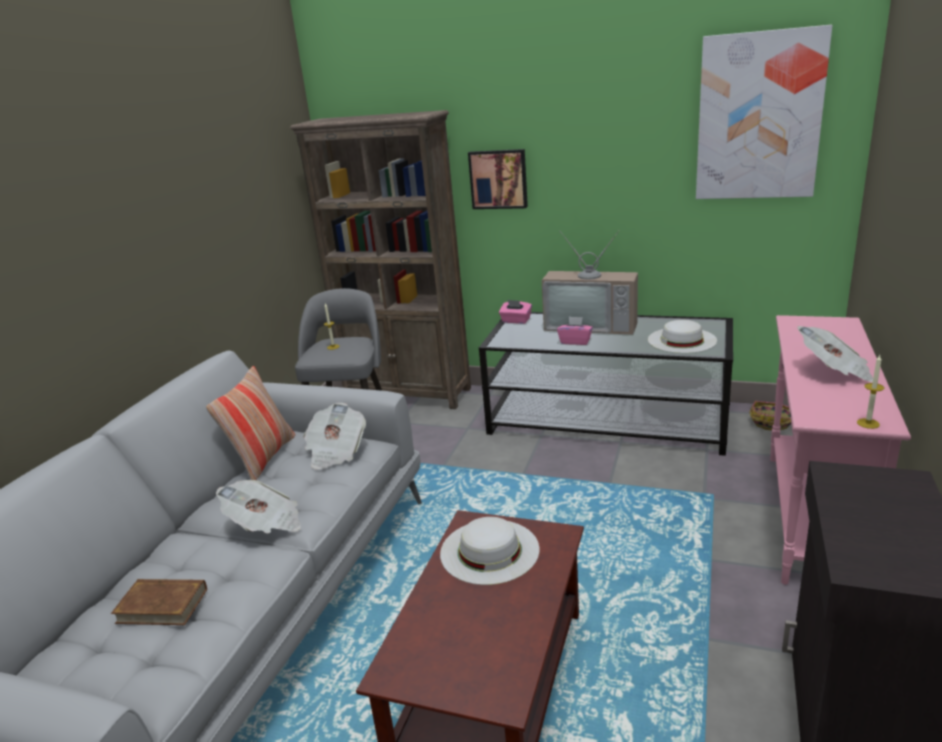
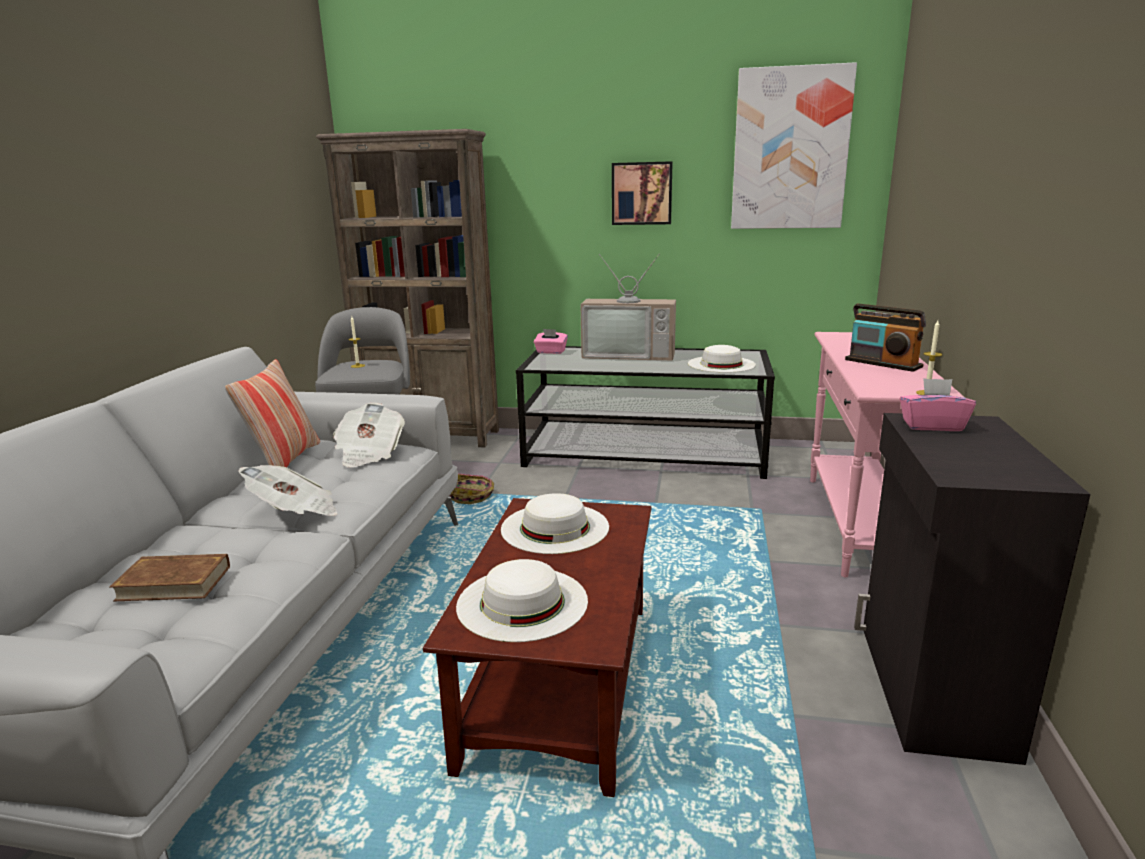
camera: 10 degrees left, 5 degrees down
picture [468,149,528,209] -> picture moved to [612,161,673,225]
pink tissue box [557,317,593,345] -> pink tissue box moved to [900,378,976,431]
basket [749,401,791,430] -> basket moved to [449,473,494,504]
newspaper [797,326,873,382] -> radio [845,303,926,372]
none -> white hat [456,559,588,642]

